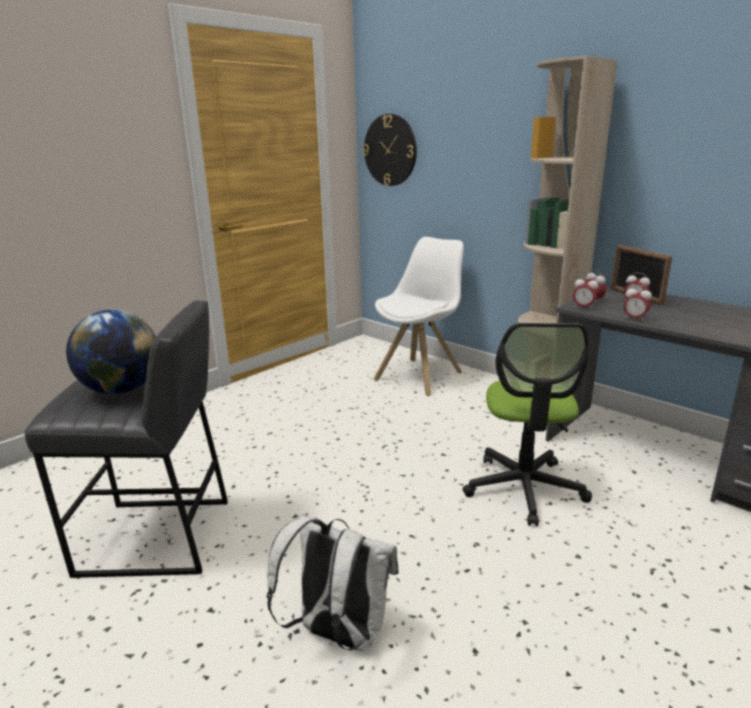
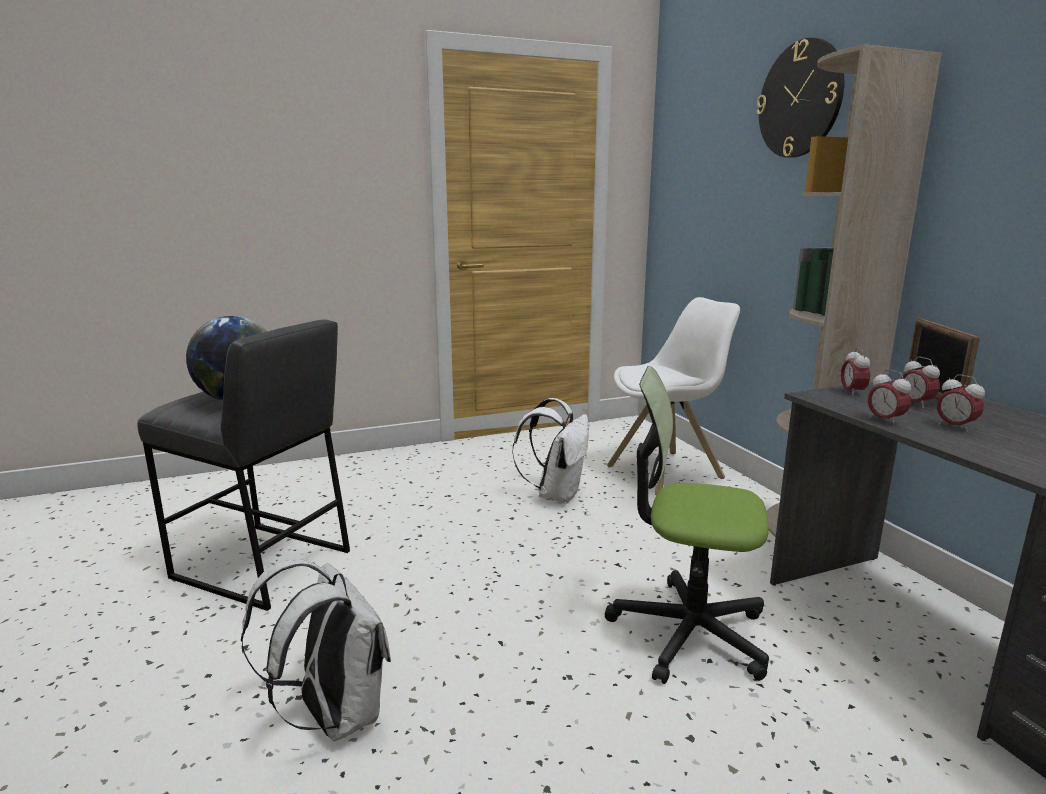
camera: 25 degrees right, 5 degrees down
wall clock [363,114,417,186] -> wall clock moved to [756,38,844,158]
office chair [462,323,592,526] -> office chair turned 75 degrees clockwise [604,366,769,684]
alarm clock [573,276,598,310] -> alarm clock moved to [937,374,985,432]
none -> white backpack [512,398,589,504]

